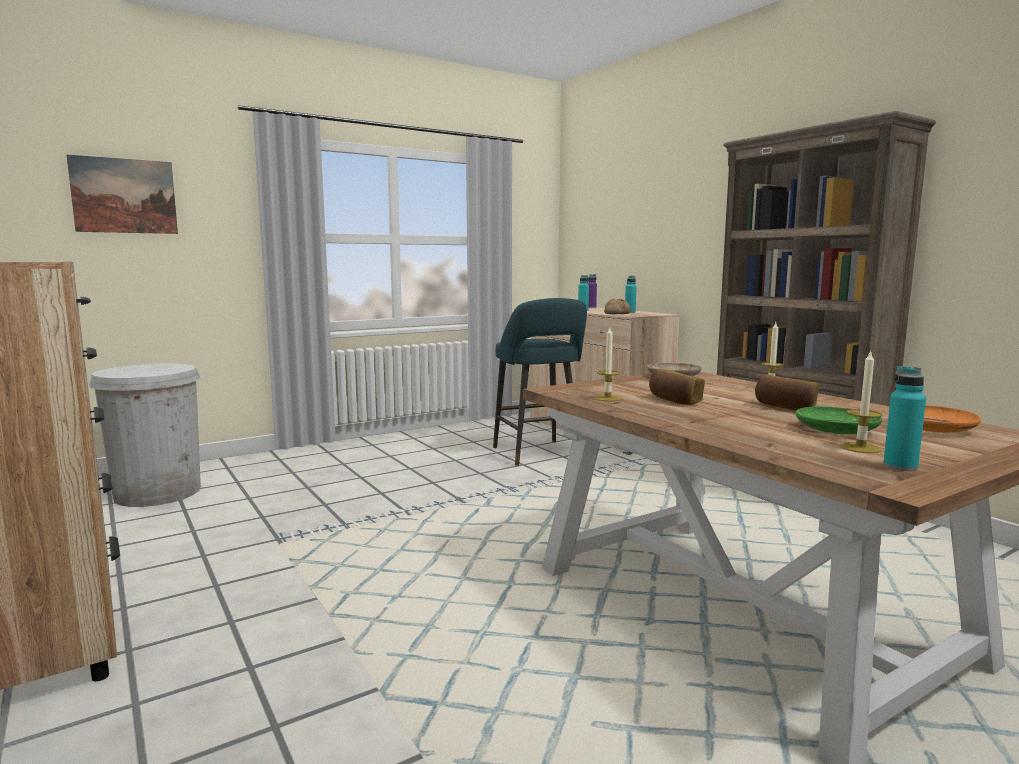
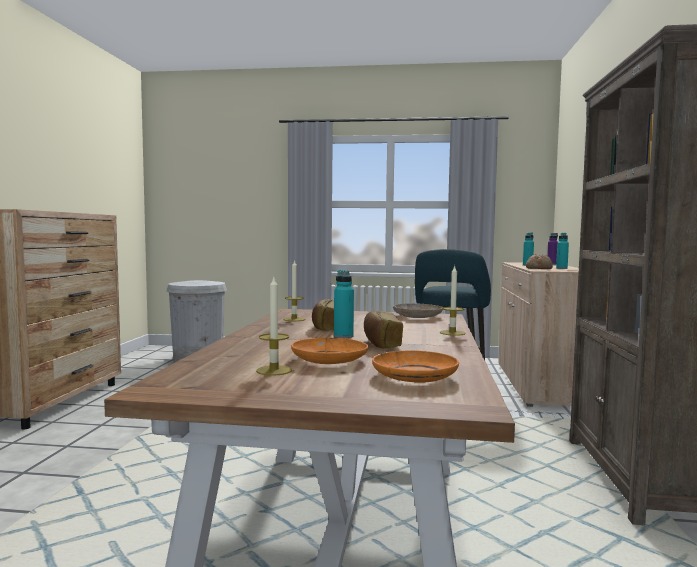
camera: 40 degrees right, 5 degrees down
picture [66,154,178,234] -> none
green plate [796,406,882,434] -> orange plate [291,338,368,364]
turquoise bottle [883,366,926,471] -> turquoise bottle moved to [334,270,354,338]

